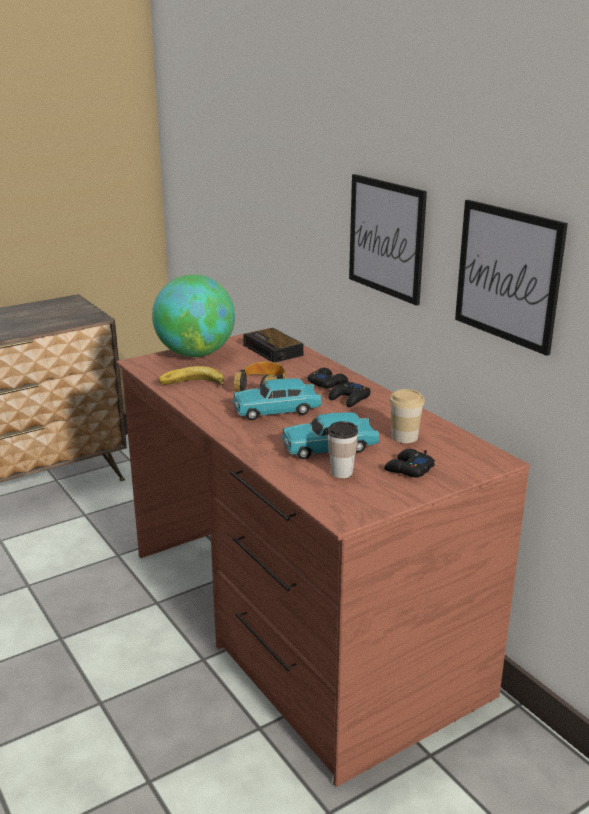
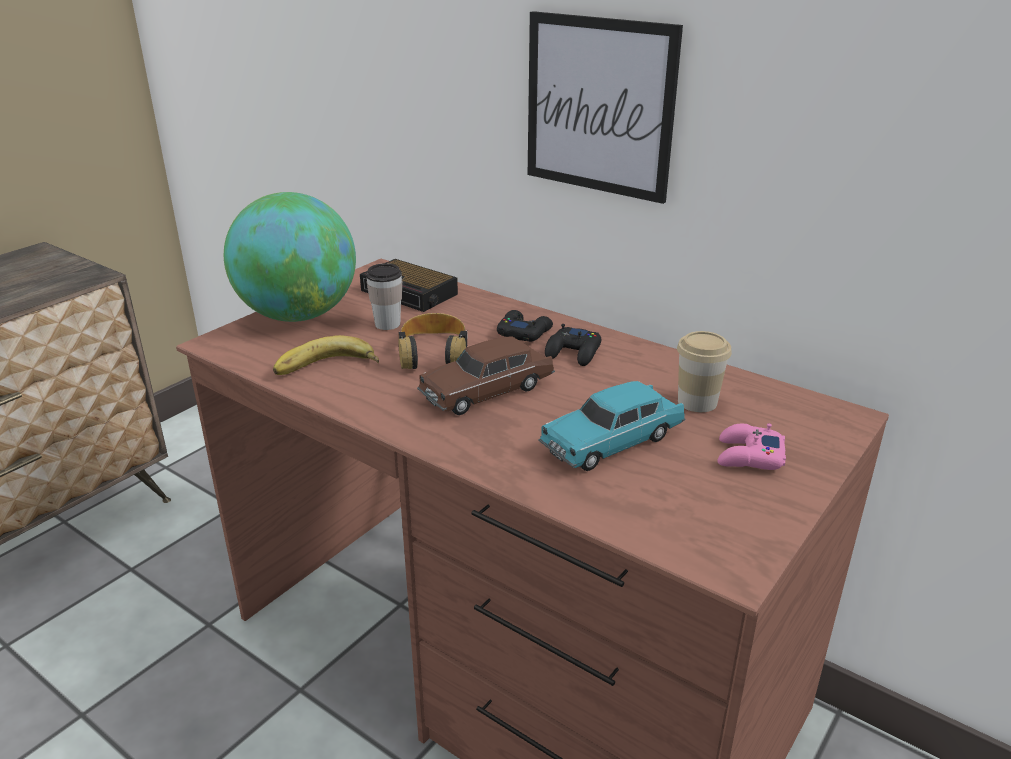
camera: 20 degrees left, 5 degrees up
turquoise toy car [232,378,322,420] -> brown toy car [417,336,555,415]
cup [327,421,358,478] -> cup moved to [366,263,402,330]
black game controller [384,449,435,478] -> pink game controller [718,423,786,470]
picture [455,200,568,356] -> none

